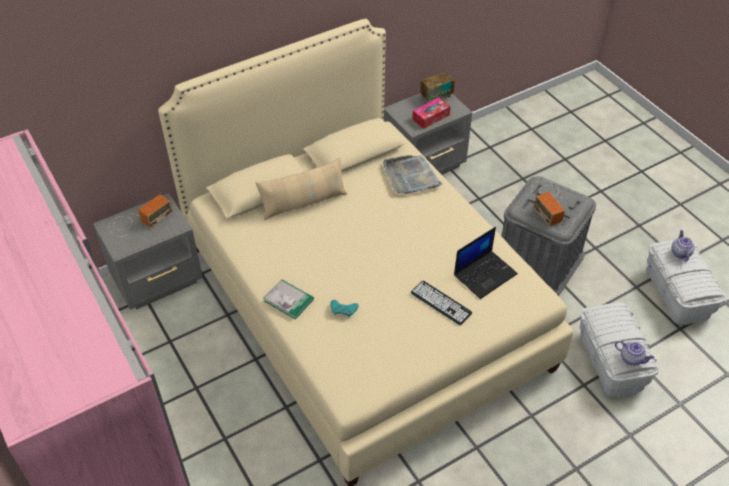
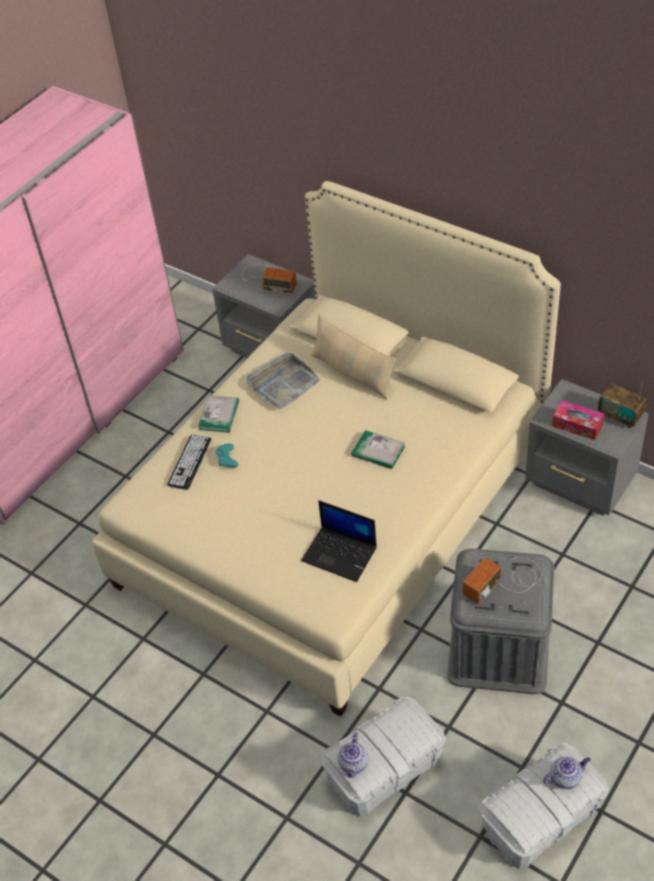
camera: 70 degrees right, 0 degrees up
grey tray [383,155,443,194] -> grey tray moved to [247,353,321,409]
keyboard [411,281,472,325] -> keyboard moved to [168,435,211,490]
none -> book [351,430,405,469]

